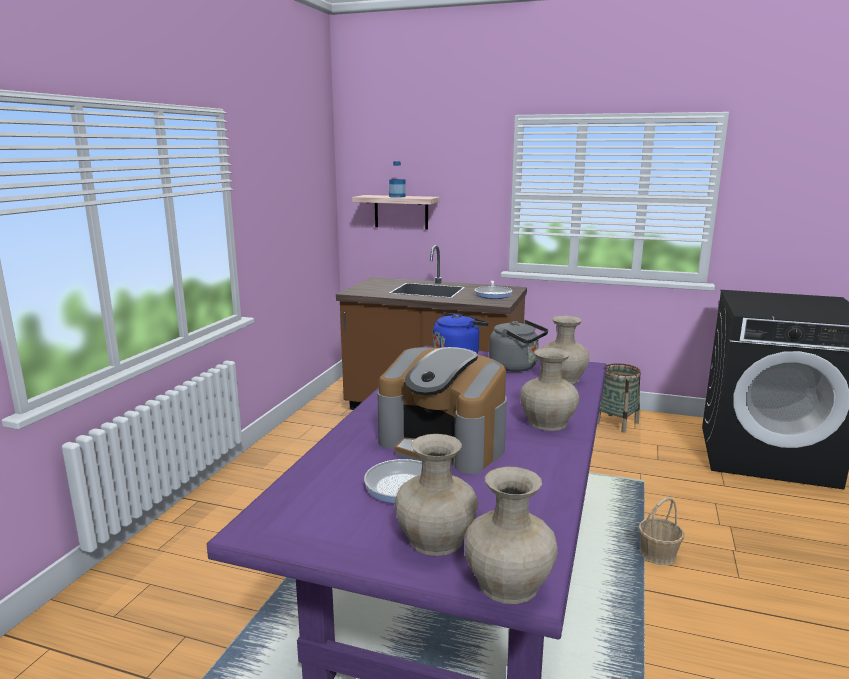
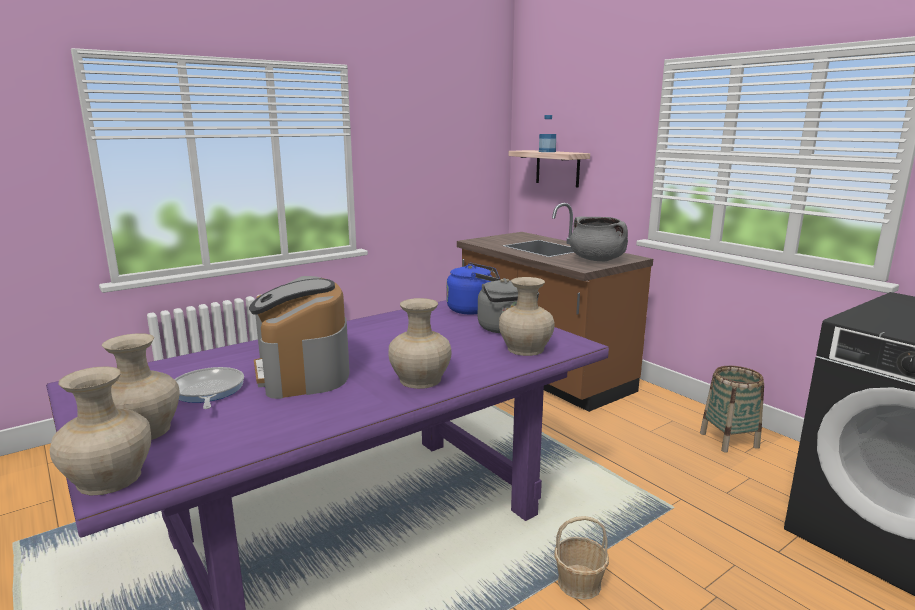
camera: 35 degrees right, 0 degrees up
frying pan [475,281,512,299] -> grey cooking pot [570,216,628,261]

